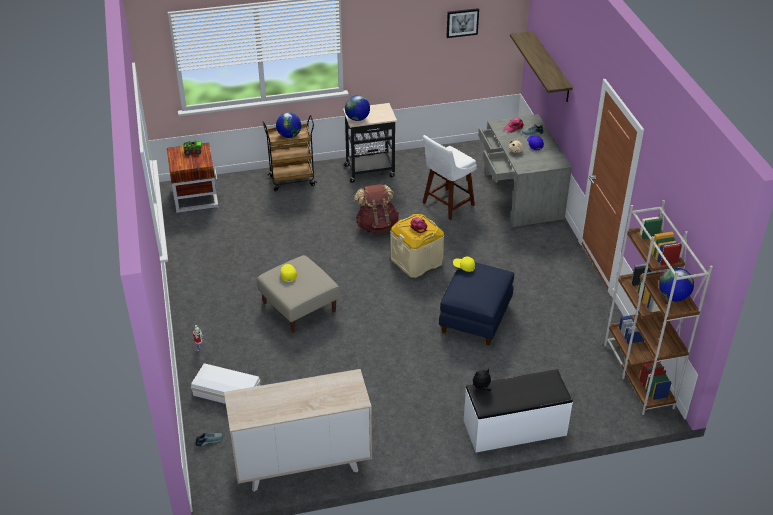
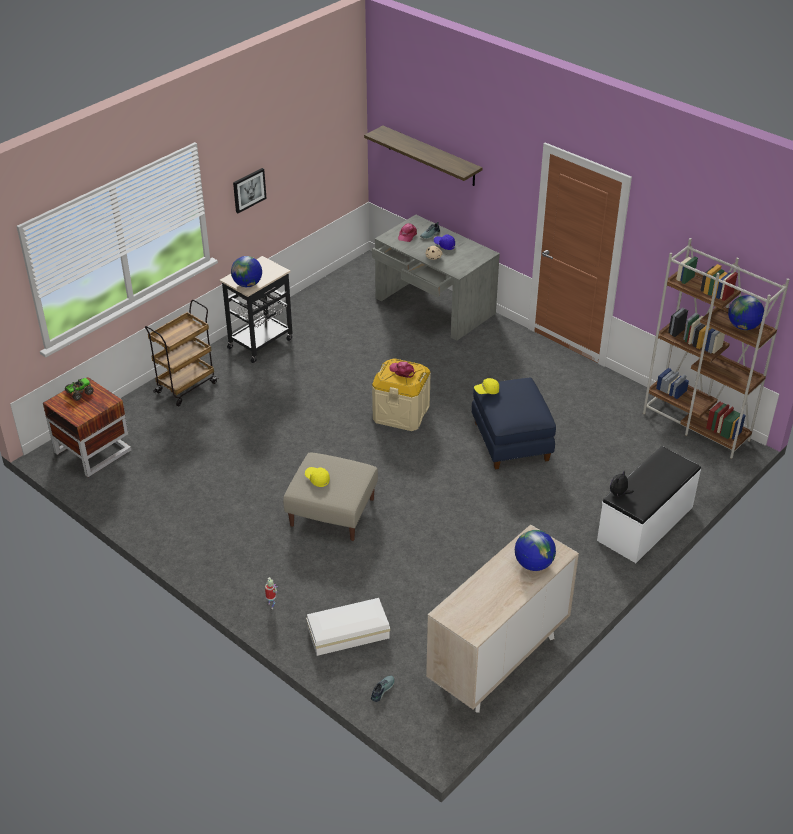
camera: 35 degrees left, 0 degrees up
globe [276,112,301,138] -> globe moved to [515,530,556,571]
brown backpack [355,184,399,234] -> none
white chair [423,135,477,220] -> none
picture [446,8,479,38] -> picture moved to [233,168,267,213]

